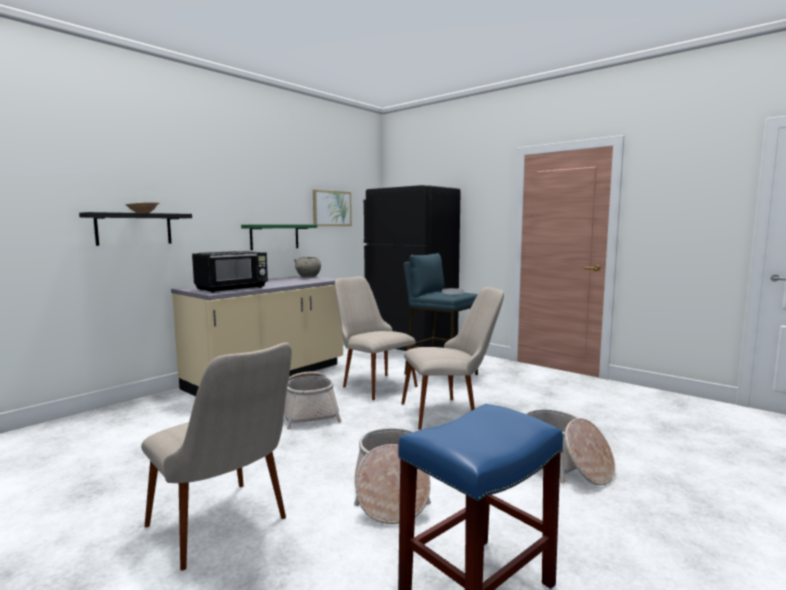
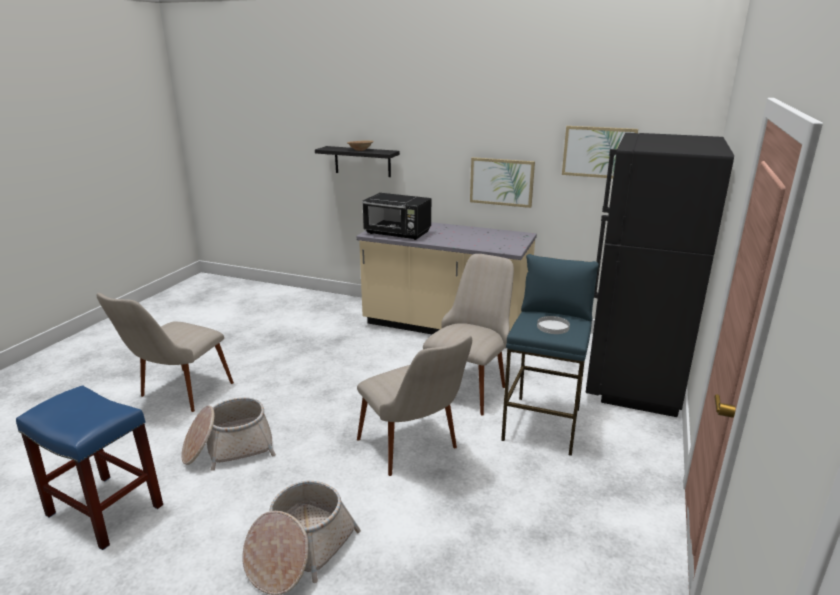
camera: 70 degrees right, 15 degrees up
green shelf [241,225,317,250] -> picture [470,157,535,208]
basket [284,371,342,430] -> none
grey bowl [294,257,321,278] -> none

